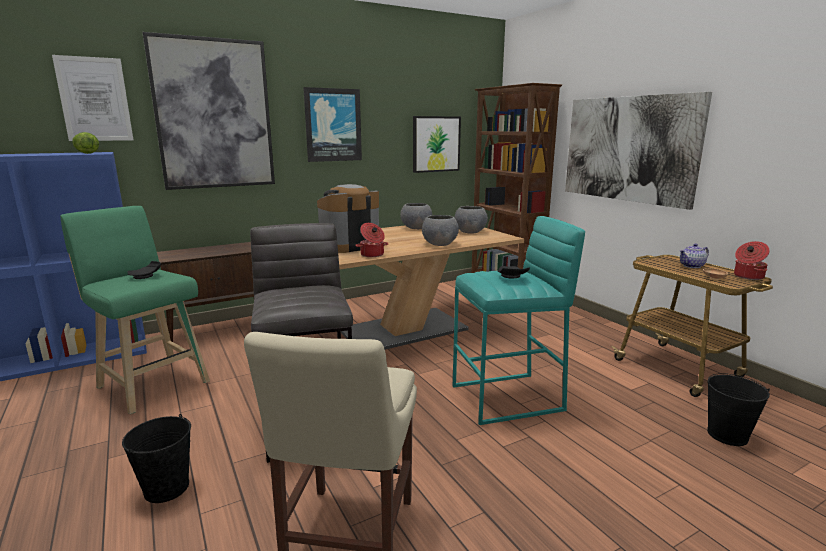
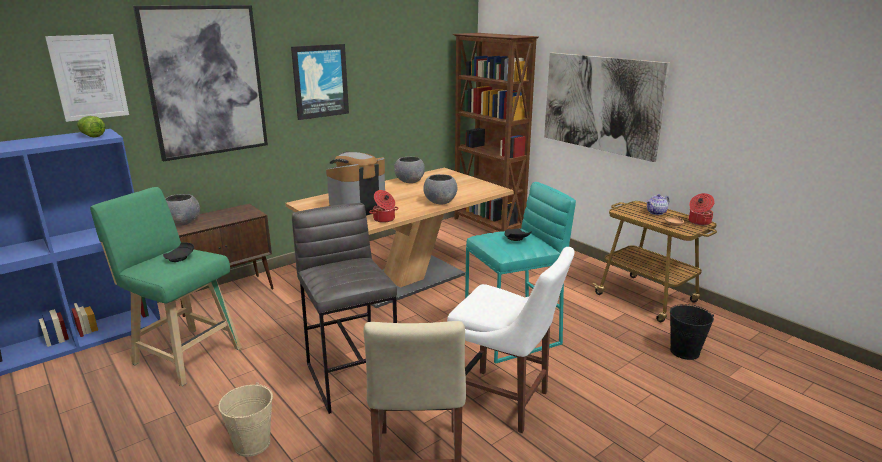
camera: 10 degrees left, 5 degrees up
black bucket [122,414,191,503] -> beige bucket [218,382,273,457]
picture [413,116,461,173] -> none
grey bowl [454,206,488,234] -> grey bowl moved to [165,194,200,226]
none -> white chair [447,247,575,433]

